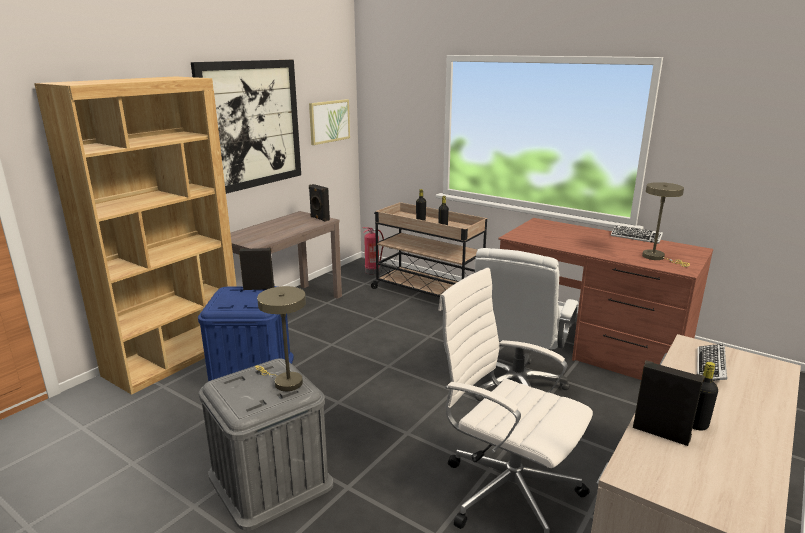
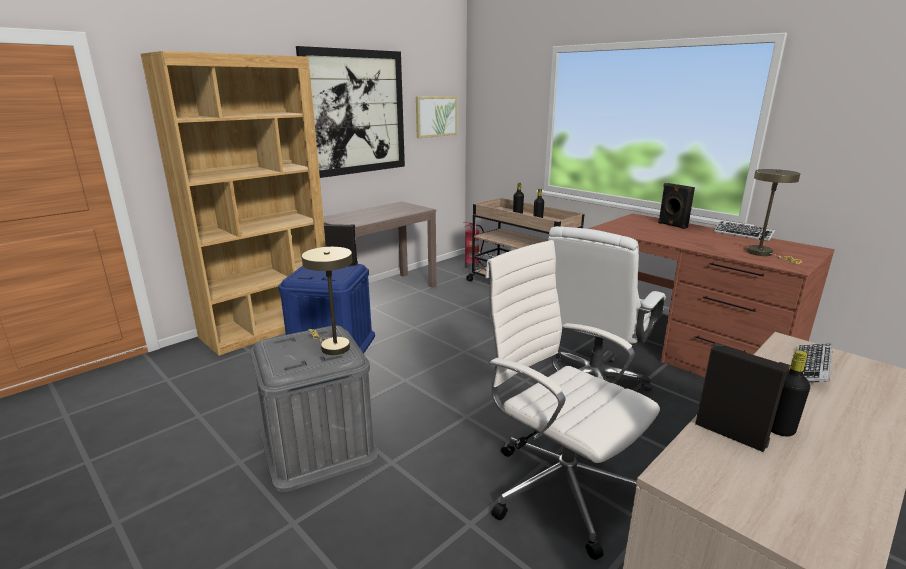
camera: 10 degrees right, 0 degrees up
black speaker [309,184,330,222] -> black speaker moved to [658,183,695,229]

